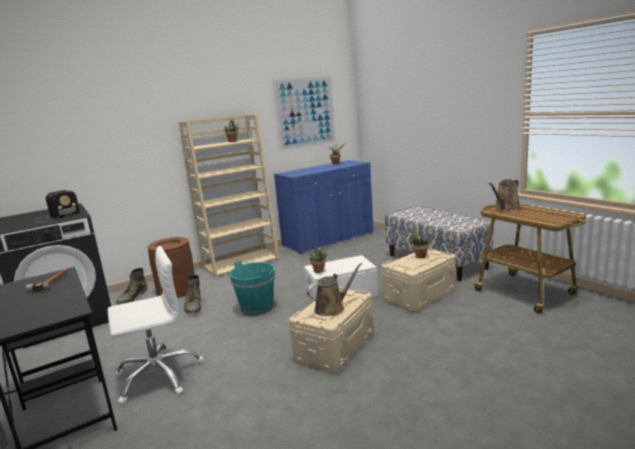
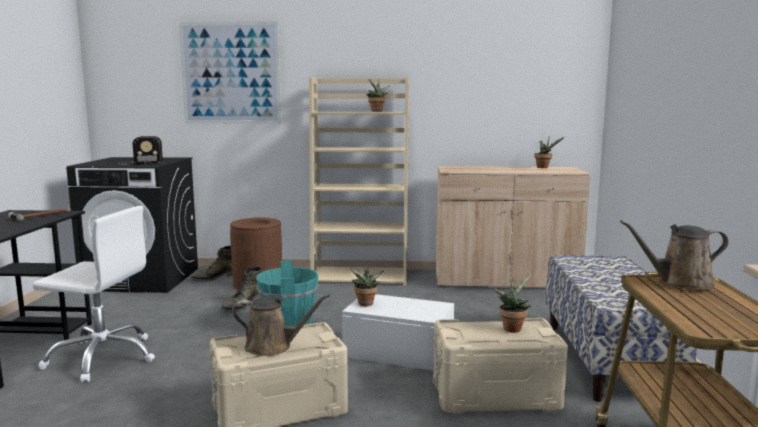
camera: 35 degrees right, 5 degrees down
picture [272,76,336,151] -> picture moved to [179,21,281,124]
blue cabinet [274,160,374,254] -> beige cabinet [436,166,590,287]

